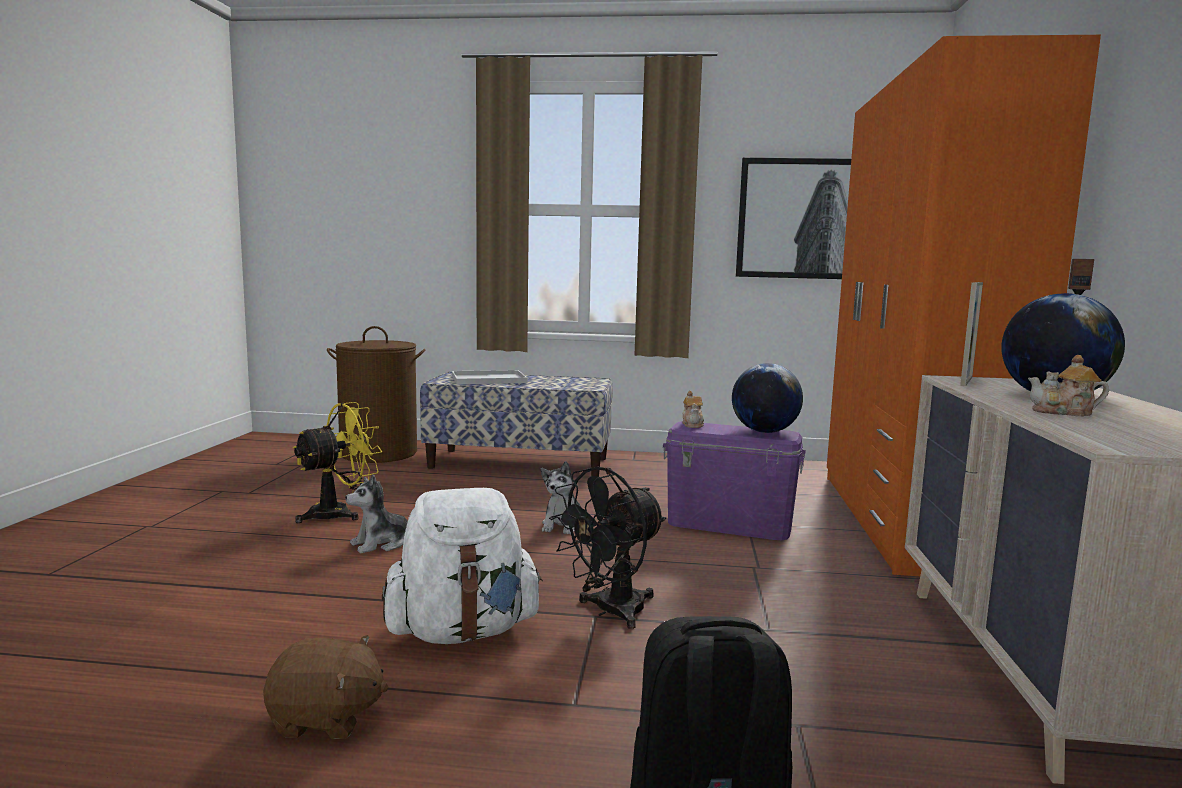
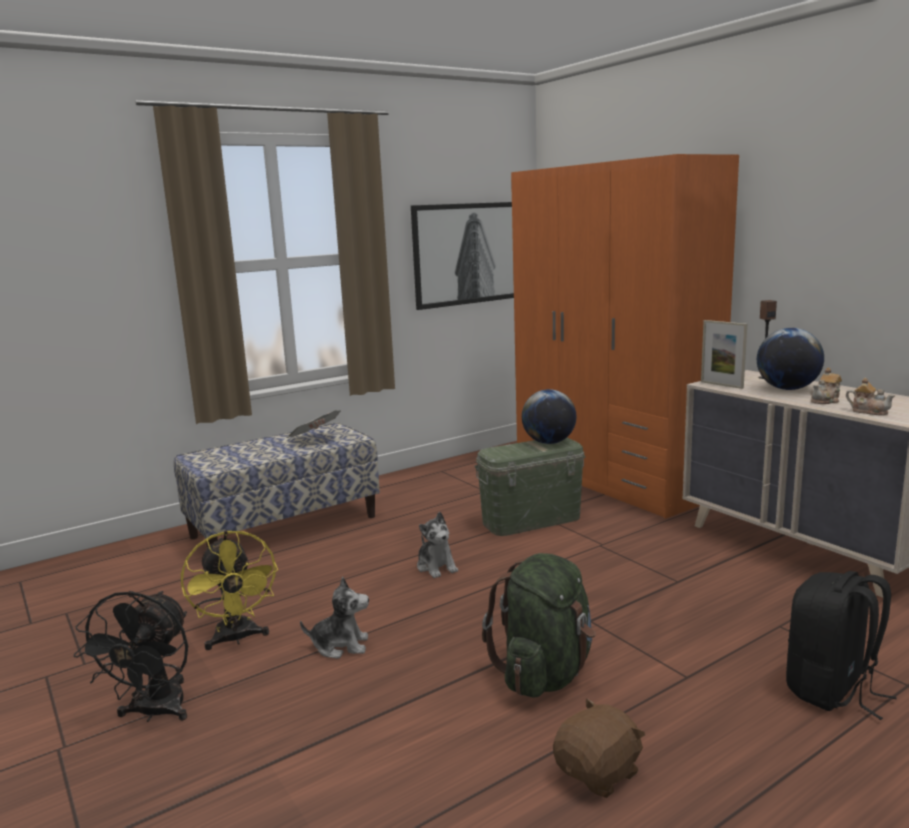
camera: 40 degrees left, 5 degrees up
yellow fan [293,402,382,523] -> yellow fan turned 150 degrees clockwise [181,530,278,650]
brown laundry basket [327,326,425,463] -> none
plush toy [345,474,408,554] -> plush toy turned 105 degrees counterclockwise [300,577,369,659]
white backpack [382,488,543,644] -> green backpack [482,553,596,698]
white tray [452,370,527,384] -> none
black fan [549,466,666,629] -> black fan moved to [74,591,188,722]
purple storage box [663,421,806,540] -> green storage box [475,438,585,536]
teapot [682,391,704,428] -> teapot moved to [846,377,895,416]
picture frame [960,282,983,386] -> picture frame turned 150 degrees clockwise [701,320,747,389]
none -> newspaper [287,410,341,438]

